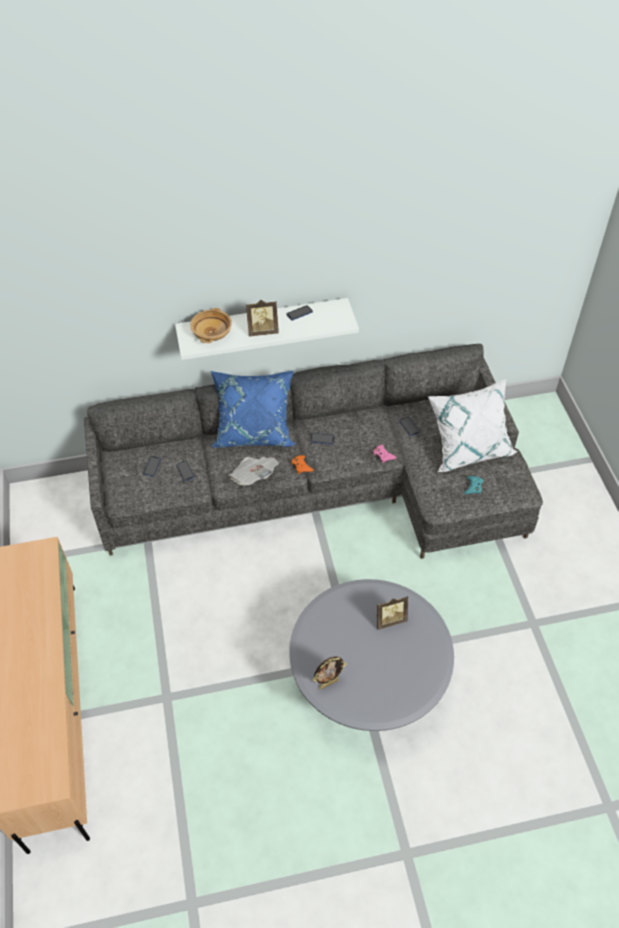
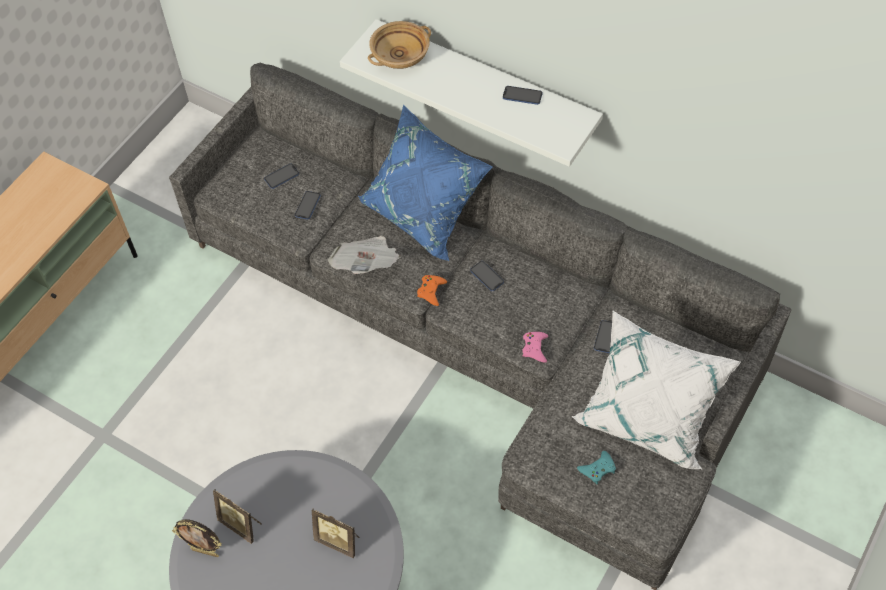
camera: 45 degrees right, 5 degrees up
picture frame [246,300,279,336] -> picture frame moved to [213,489,262,544]

